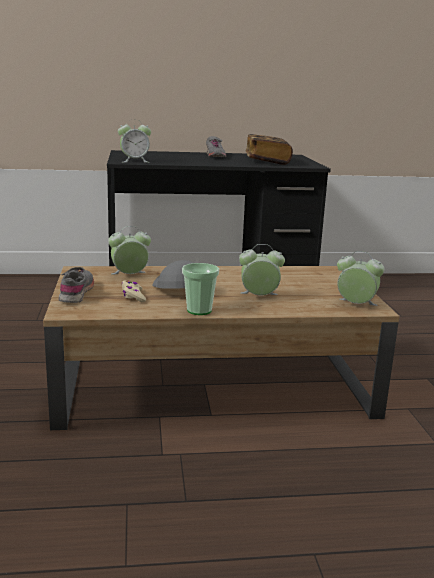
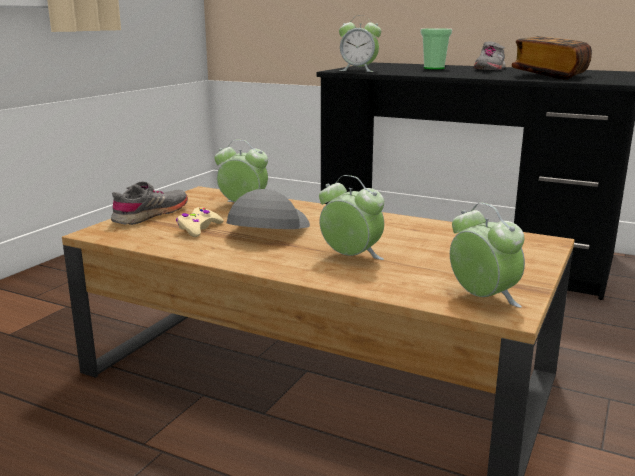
camera: 35 degrees right, 0 degrees up
cup [182,263,219,315] -> cup moved to [420,28,452,69]

